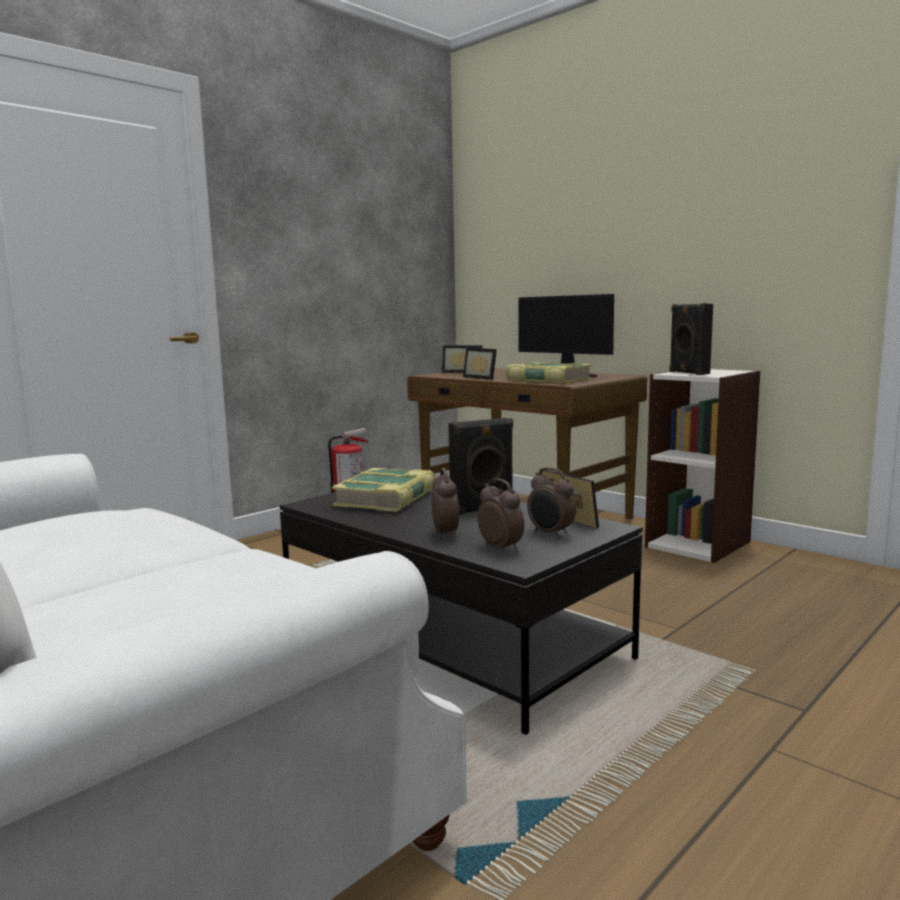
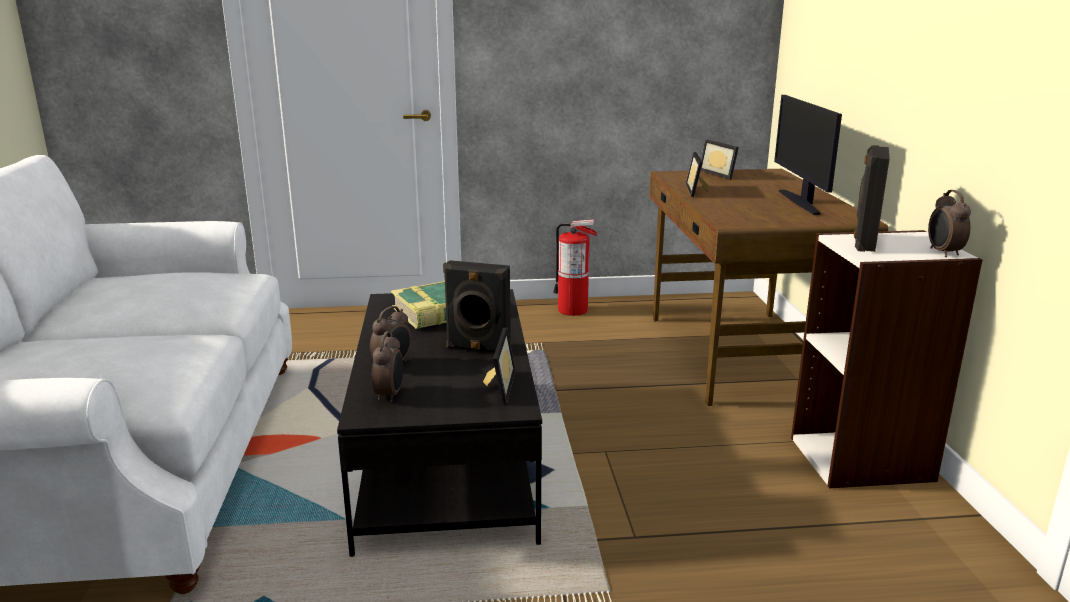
camera: 40 degrees right, 10 degrees up
book [506,362,592,384] -> none
alarm clock [527,467,576,538] -> alarm clock moved to [928,190,971,257]

